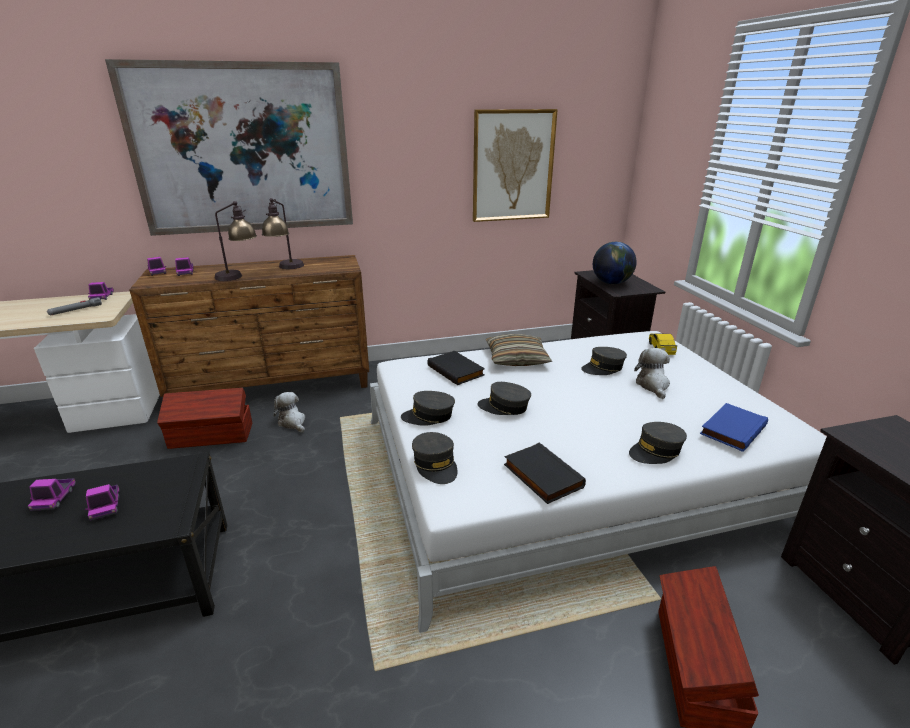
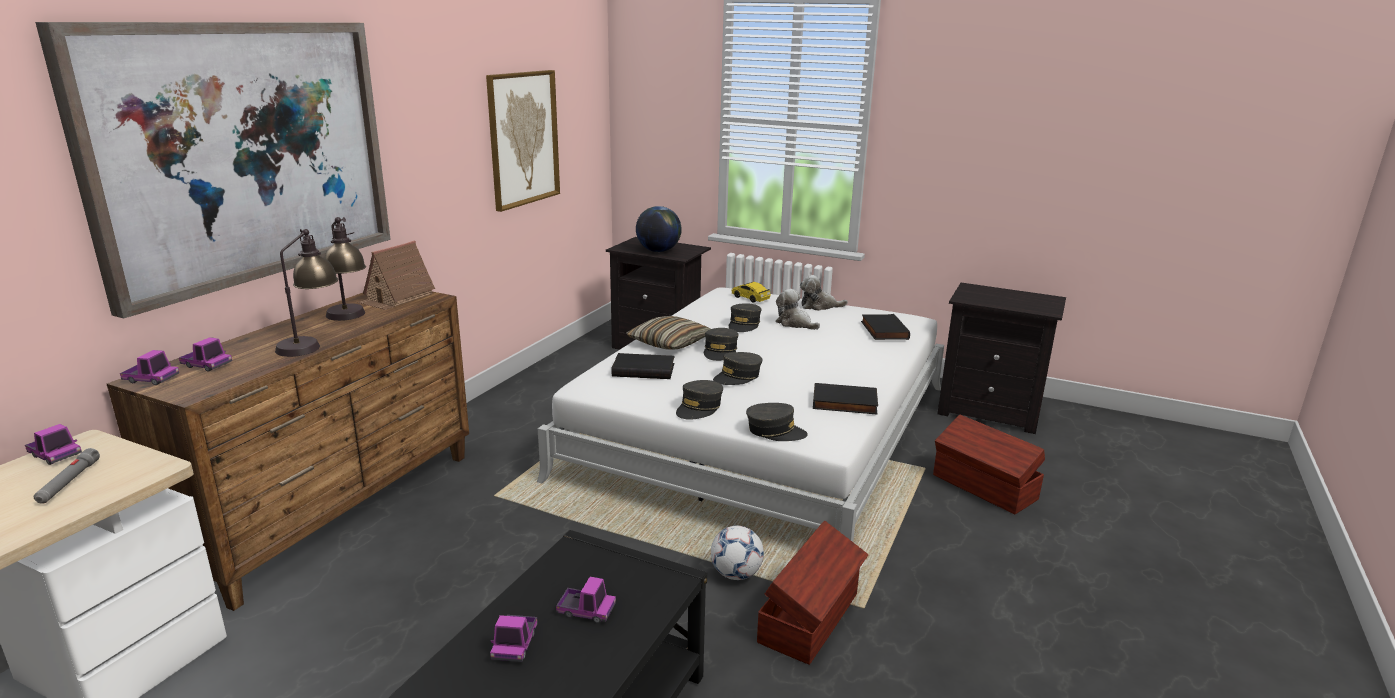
camera: 50 degrees left, 5 degrees down
toy truck [28,479,76,511] -> toy truck turned 60 degrees clockwise [490,615,538,662]
brown storage box [157,388,252,449] -> brown storage box moved to [757,520,868,665]
plush toy [273,392,305,432] -> plush toy moved to [800,275,848,311]
grey cap [629,422,687,464] -> grey cap moved to [704,328,738,361]
blue book [700,403,768,452] -> black book [861,314,910,340]
none -> toy house [358,241,435,310]
none -> football [711,526,764,580]

